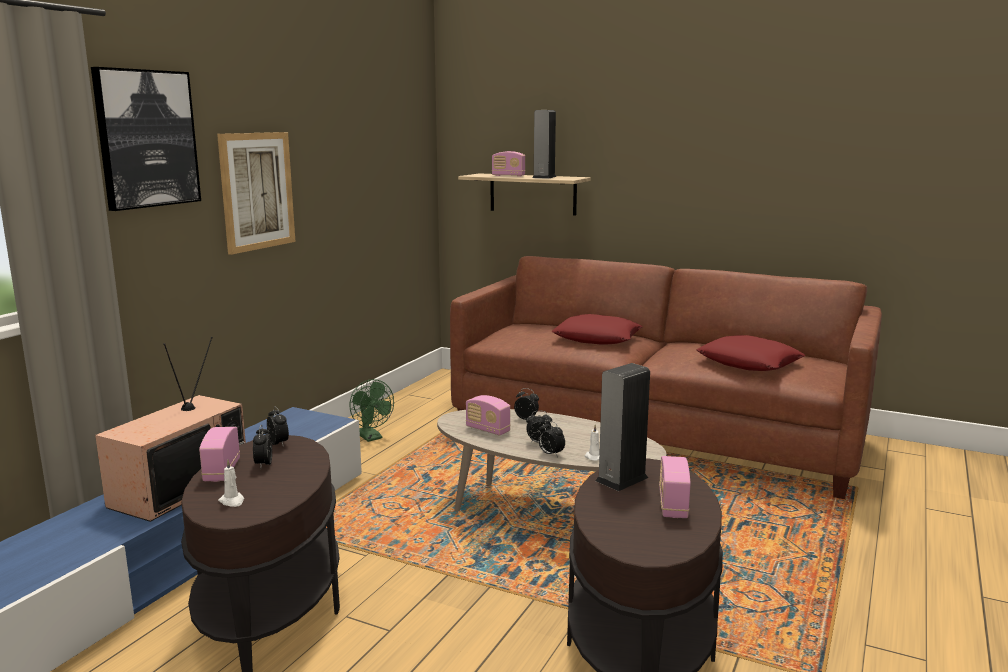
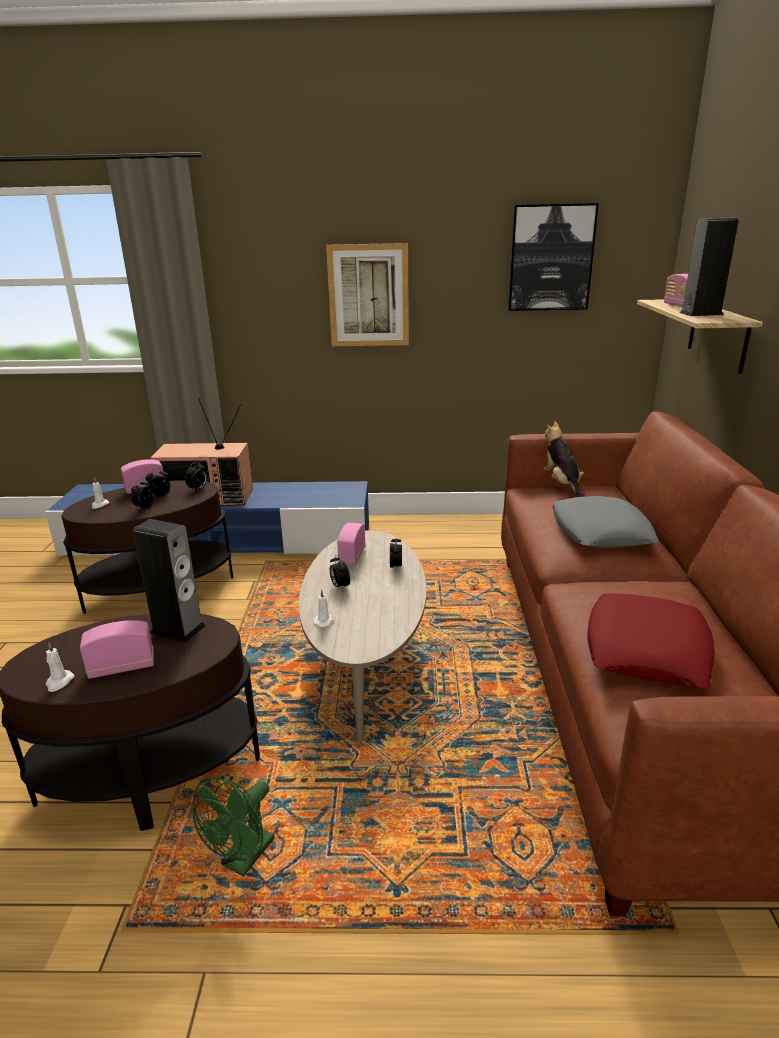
camera: 65 degrees right, 10 degrees up
picture [91,67,201,211] -> picture moved to [508,203,599,311]
green fan [349,379,394,442] -> green fan moved to [193,777,275,877]
alarm clock [538,420,565,457] -> alarm clock moved to [131,479,154,509]
red pillow [552,314,642,345] -> grey pillow [552,496,659,548]
none -> white candle [46,643,74,692]
none -> plush toy [543,421,585,497]

